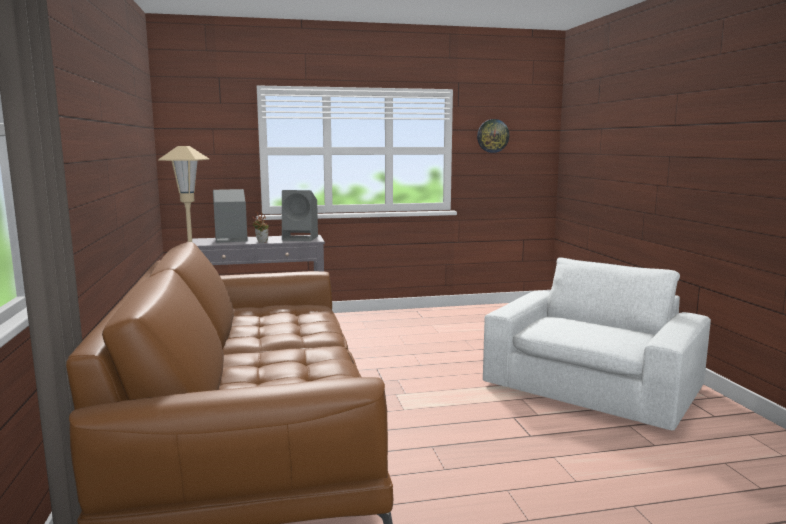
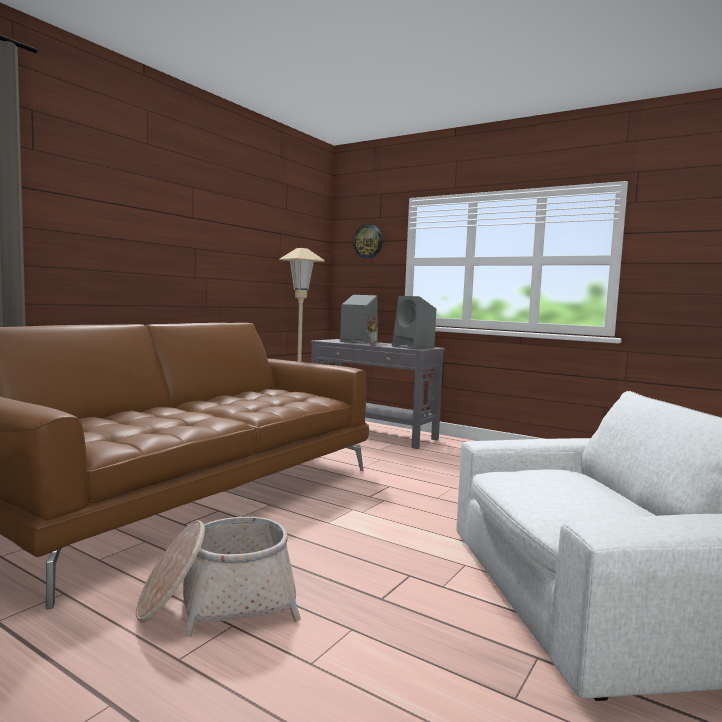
camera: 45 degrees right, 5 degrees down
wall clock [477,119,509,153] -> wall clock moved to [353,224,383,259]
none -> basket [136,517,301,637]

